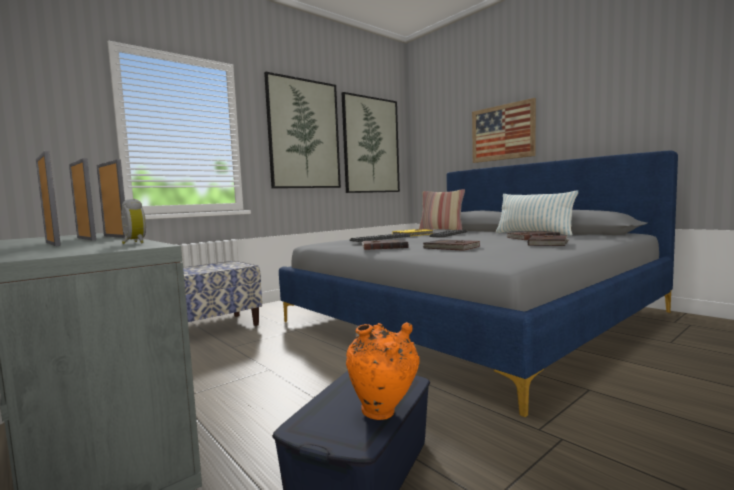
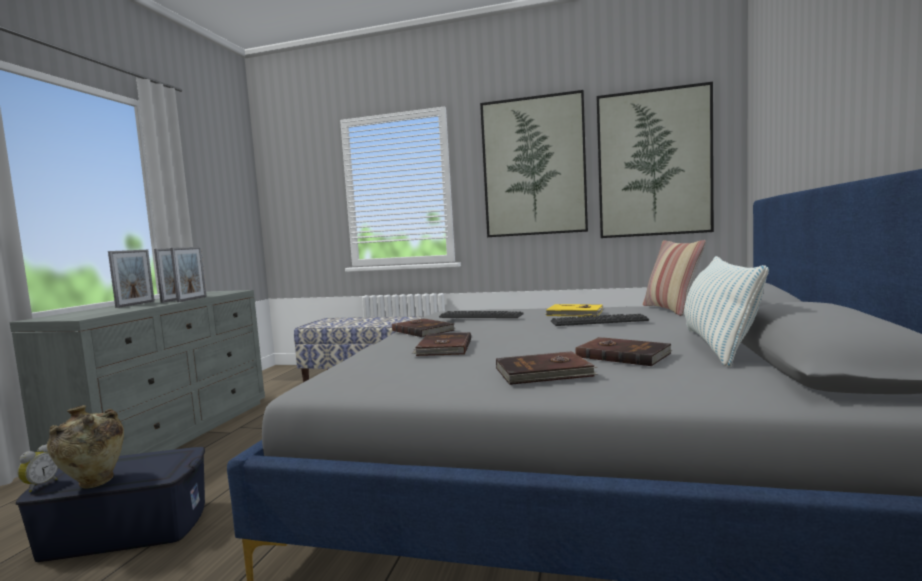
camera: 55 degrees right, 0 degrees up
alarm clock [121,199,146,244] -> alarm clock moved to [18,444,58,492]
orange vase [346,322,419,420] -> beige vase [47,405,124,489]
picture [472,98,536,163] -> none

